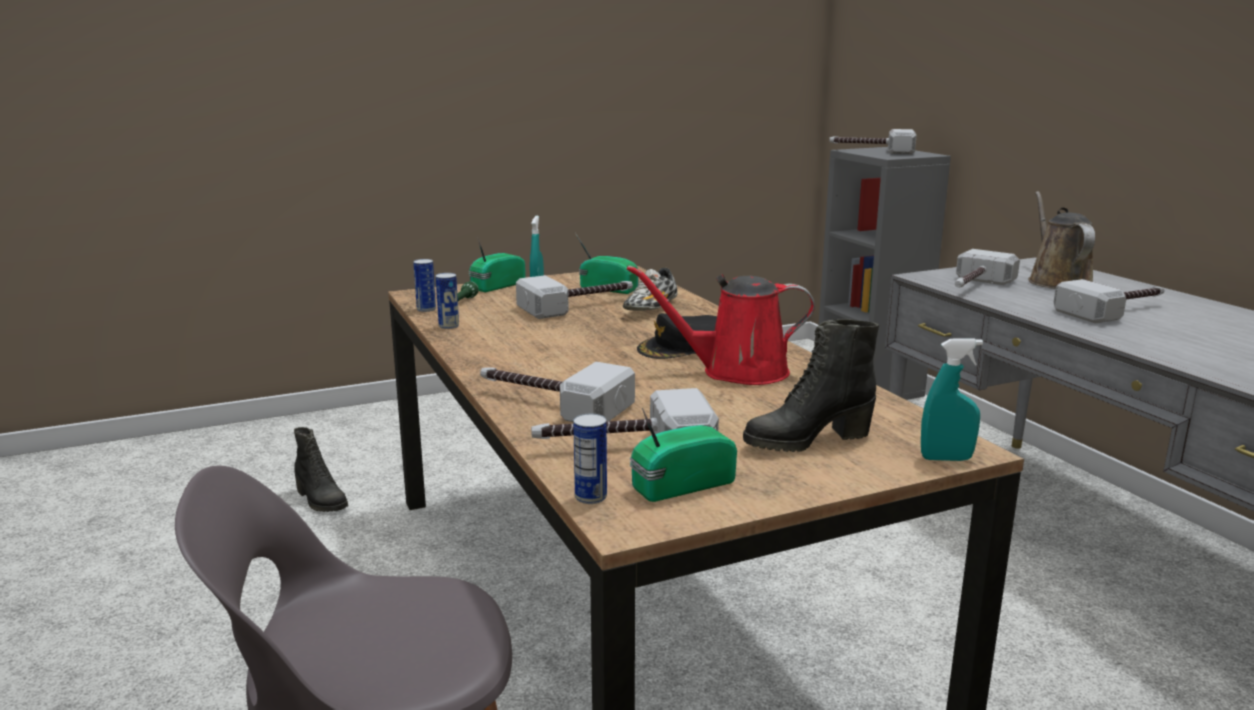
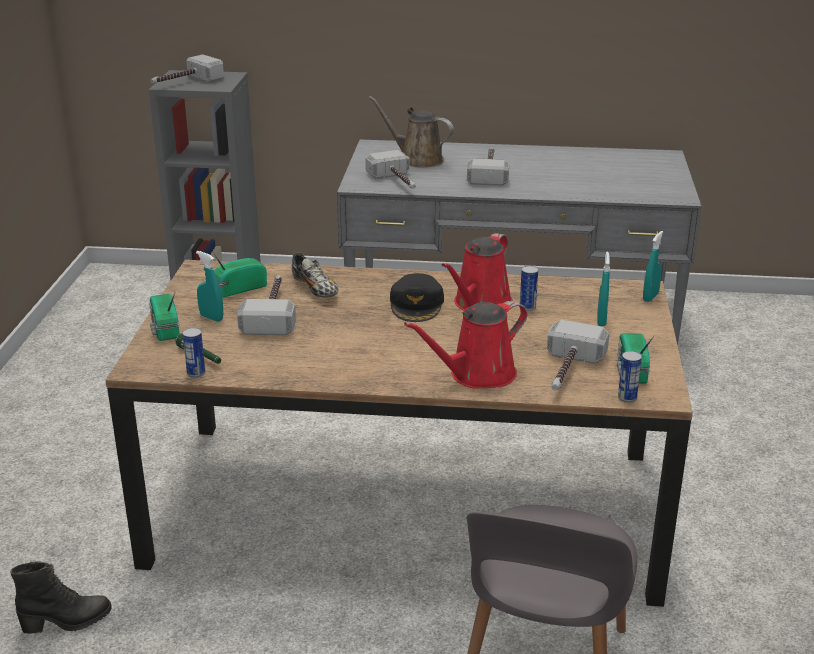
camera: 60 degrees left, 10 degrees up
can [435,273,459,329] -> can moved to [520,266,538,311]
hammer [480,362,635,422] -> red watering can [404,301,527,389]
black boot [743,319,879,452] -> turquoise spray bottle [597,251,610,326]

